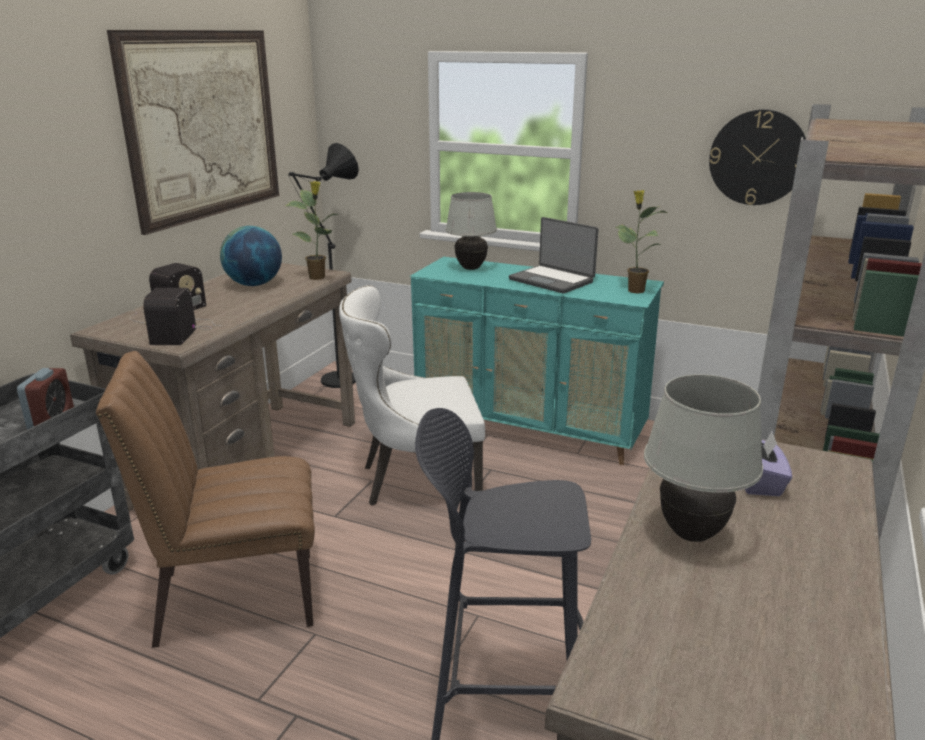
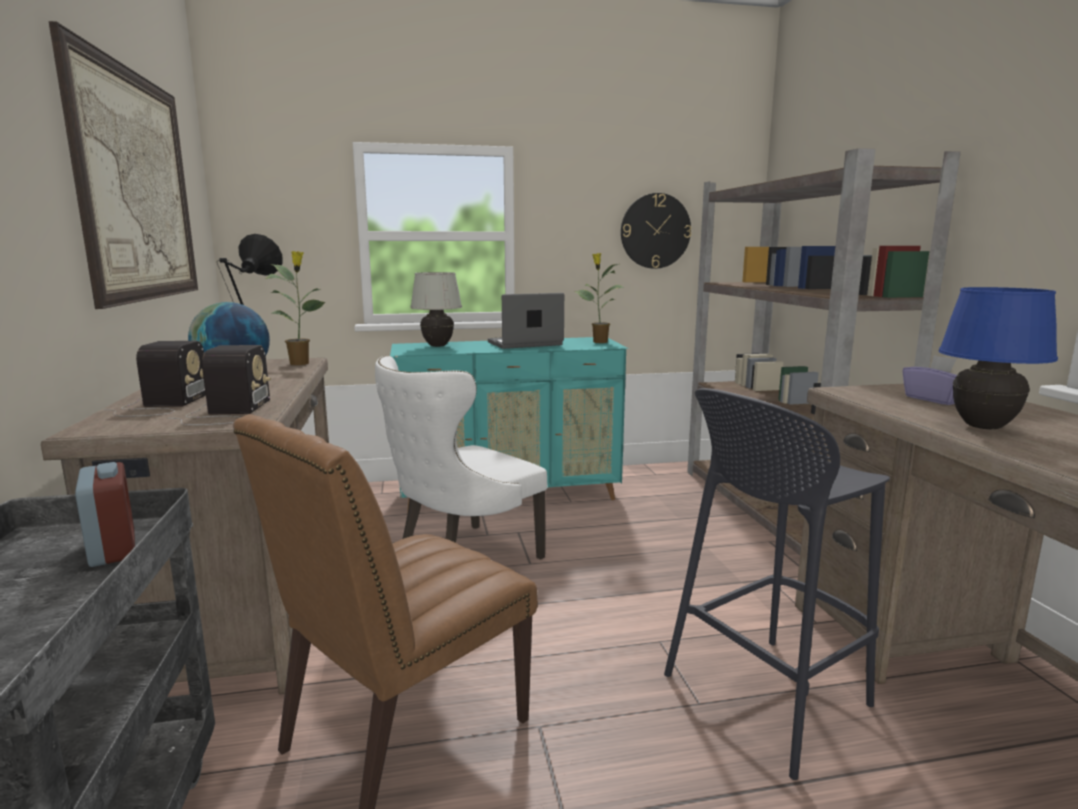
camera: 35 degrees left, 10 degrees down
radio [143,288,219,345] -> radio turned 150 degrees counterclockwise [168,345,271,425]
laptop [509,217,598,294] -> laptop turned 150 degrees clockwise [488,293,564,349]
white table lamp [644,374,763,542] -> blue table lamp [938,287,1058,429]

